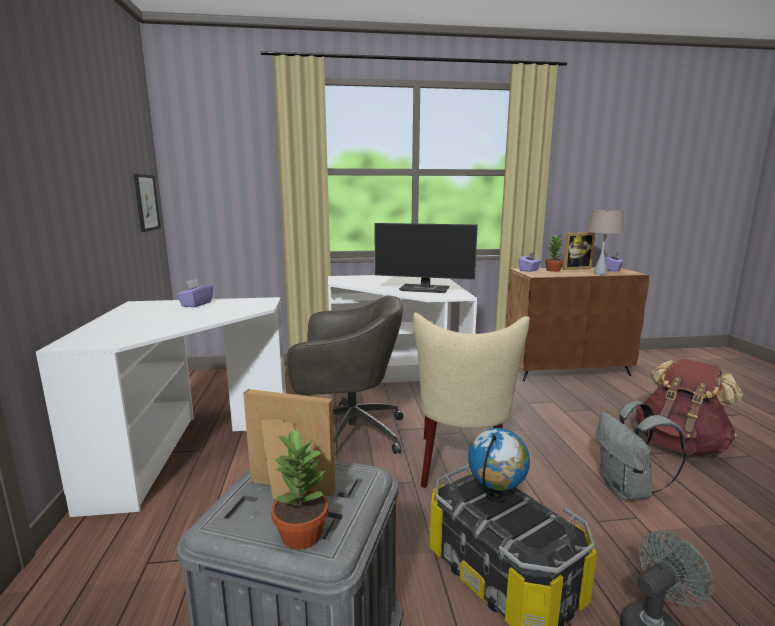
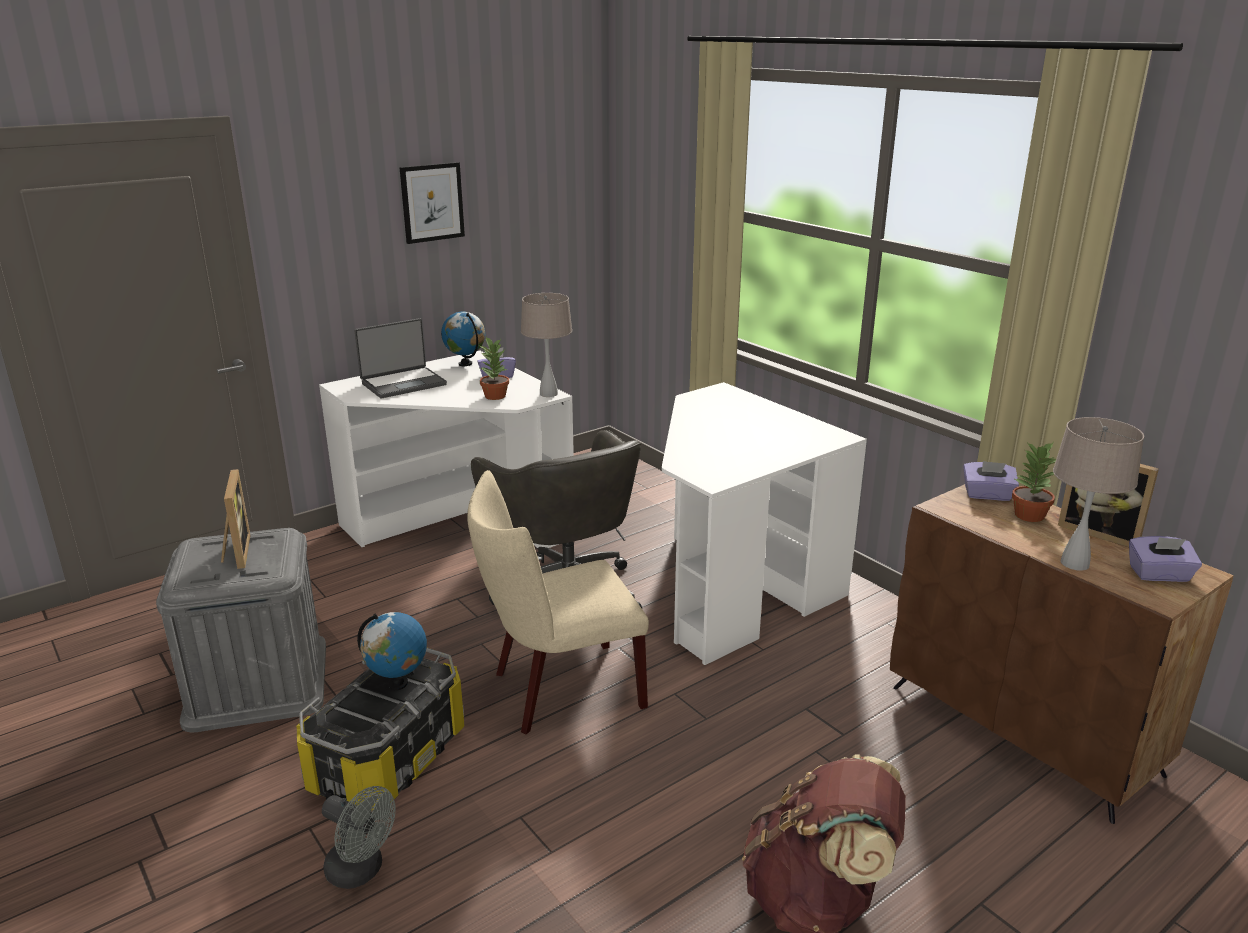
camera: 60 degrees right, 10 degrees up
picture [134,174,161,232] -> picture moved to [399,162,465,244]
potted plant [271,428,328,550] -> potted plant moved to [480,337,509,400]
monitor [374,223,478,293] -> none
grey backpack [596,401,686,500] -> none
none -> laptop [355,318,447,398]
none -> globe [441,312,485,366]
none -> beige table lamp [521,293,572,397]

